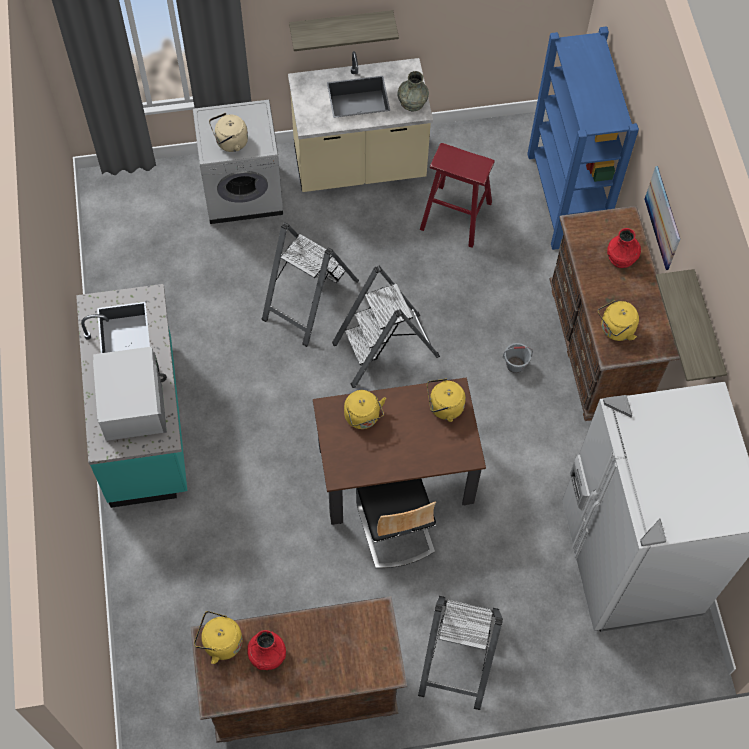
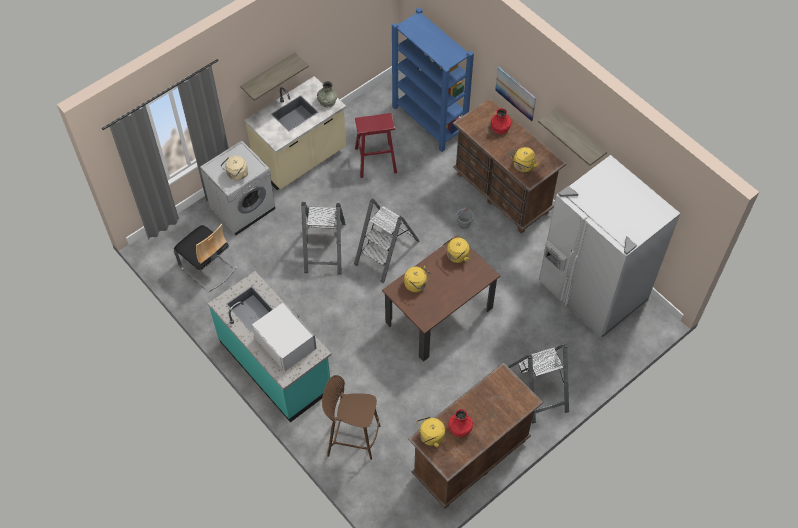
camera: 30 degrees left, 5 degrees down
chair [356,479,436,568] -> chair moved to [174,224,236,292]
none -> brown stool [322,375,380,460]

